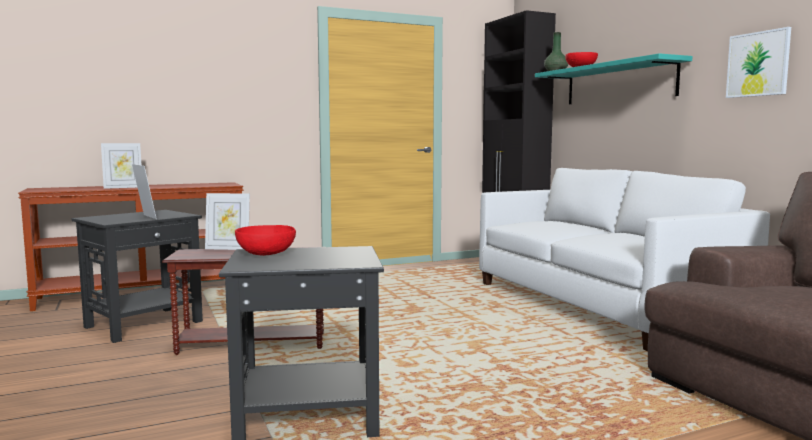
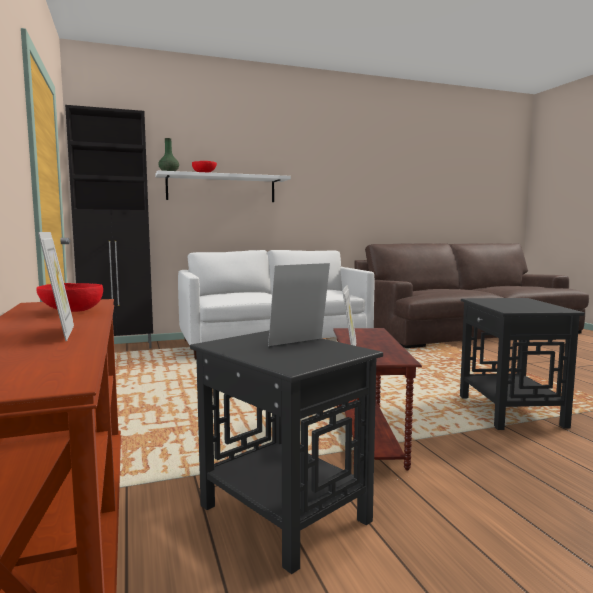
camera: 85 degrees left, 0 degrees up
red bowl [235,225,296,256] -> red bowl moved to [36,283,103,312]
turquoise shelf [535,53,692,104] -> white shelf [155,170,291,202]
picture [726,27,791,98] -> none

